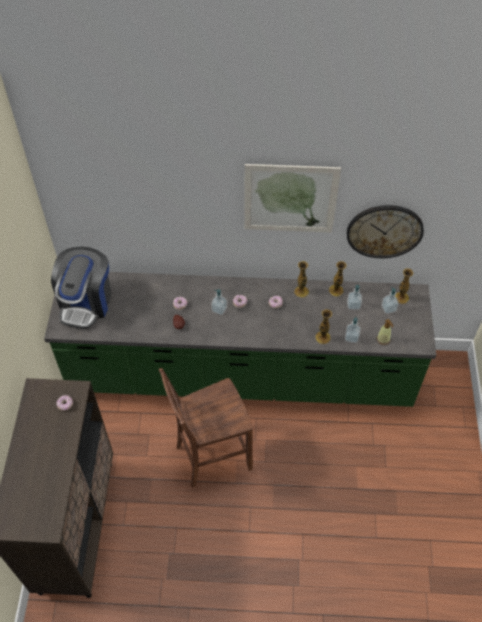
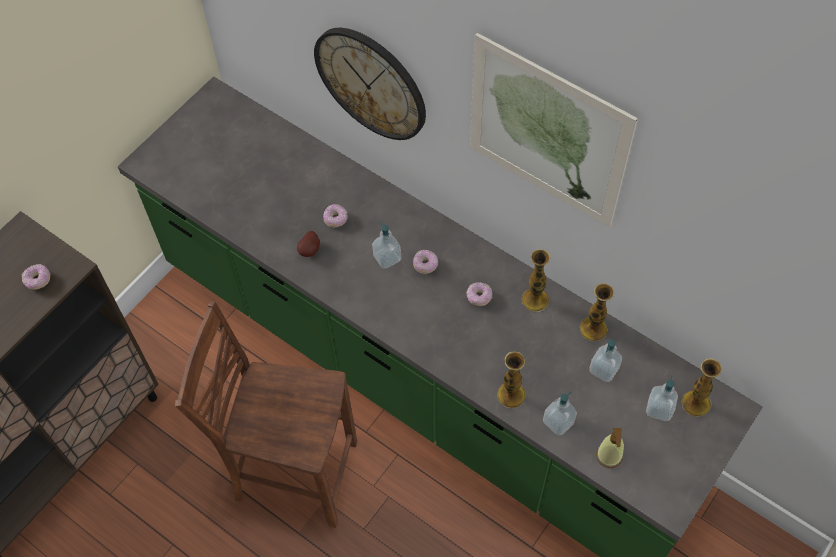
camera: 35 degrees right, 5 degrees up
coffee machine [51,247,111,329] -> none
wall clock [347,205,424,258] -> wall clock moved to [314,28,426,140]

